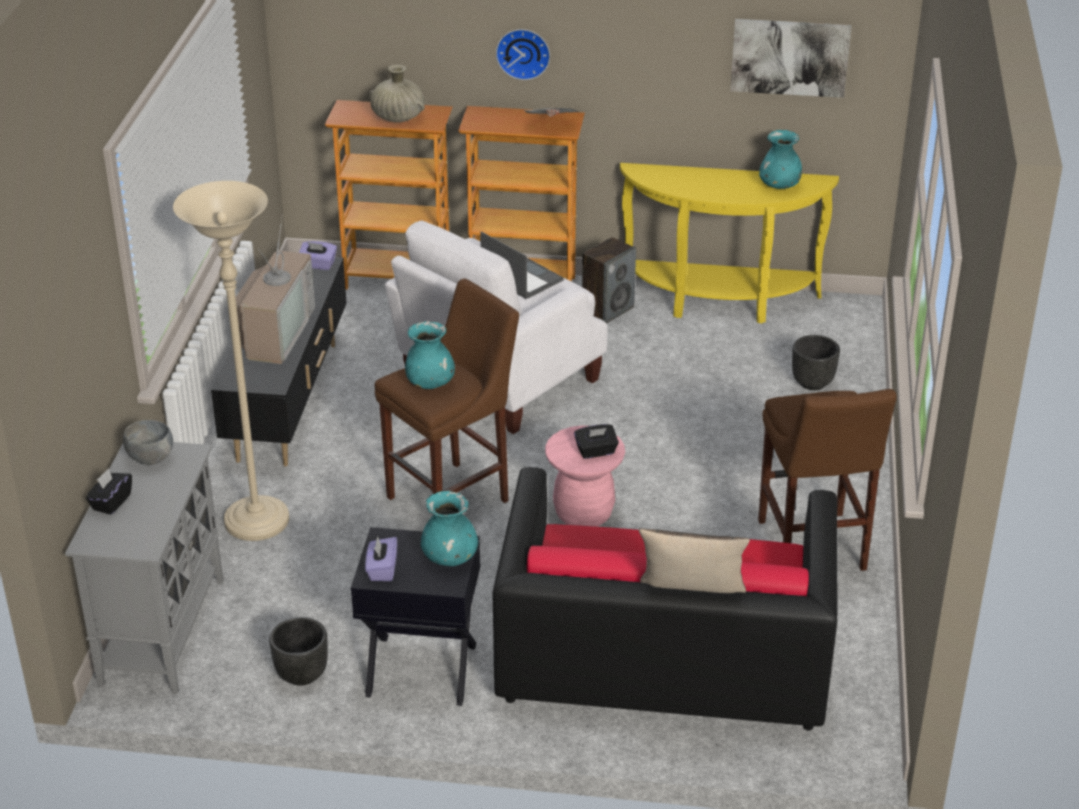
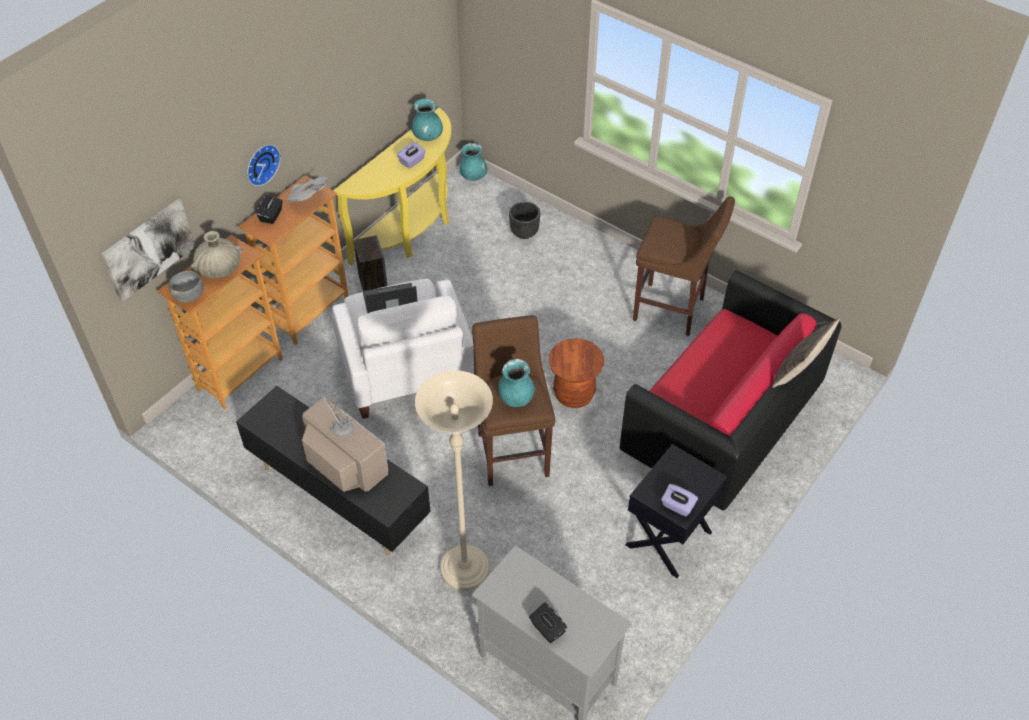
camera: 60 degrees left, 15 degrees up
grey bowl [123,420,173,465] -> grey bowl moved to [169,271,204,303]
black planter [269,617,328,686] -> none
purple tissue box [299,241,337,270] -> purple tissue box moved to [397,142,426,169]
turquoise vase [421,491,478,566] -> turquoise vase moved to [460,143,487,181]
pink stool [545,426,625,527] -> brown stool [549,338,604,408]
black tissue box [574,424,619,459] -> black tissue box moved to [256,195,283,224]
picture [730,19,851,98] -> picture moved to [101,199,195,302]

